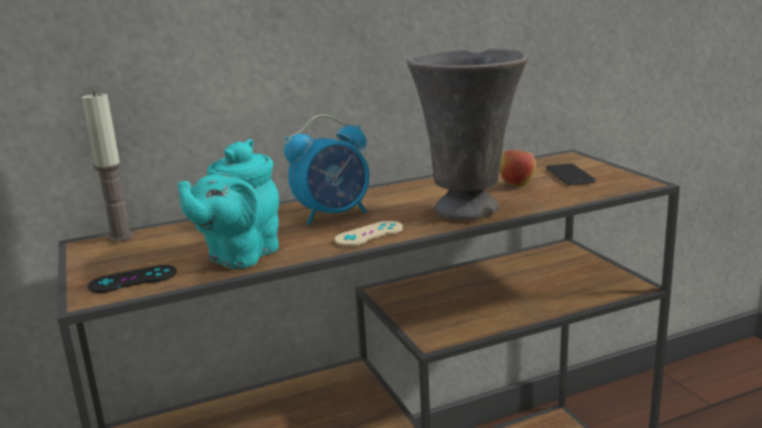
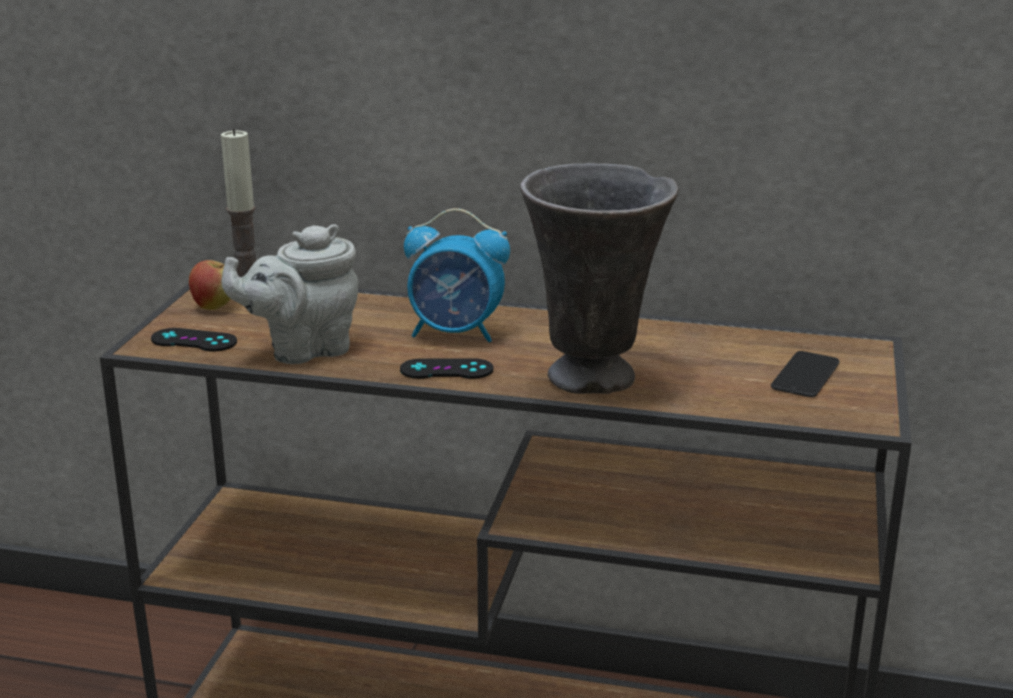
camera: 35 degrees right, 5 degrees up
turquoise teapot [177,139,279,269] -> grey teapot [221,224,359,364]
beige game controller [335,221,403,246] -> black game controller [400,358,494,379]
apple [500,147,536,187] -> apple moved to [189,260,231,310]

